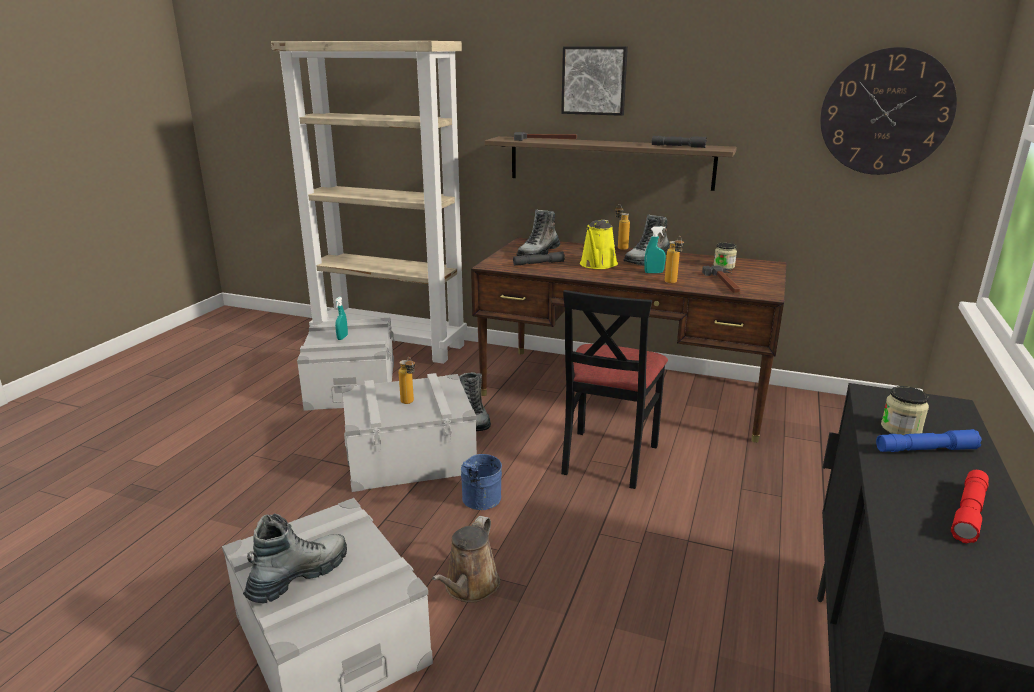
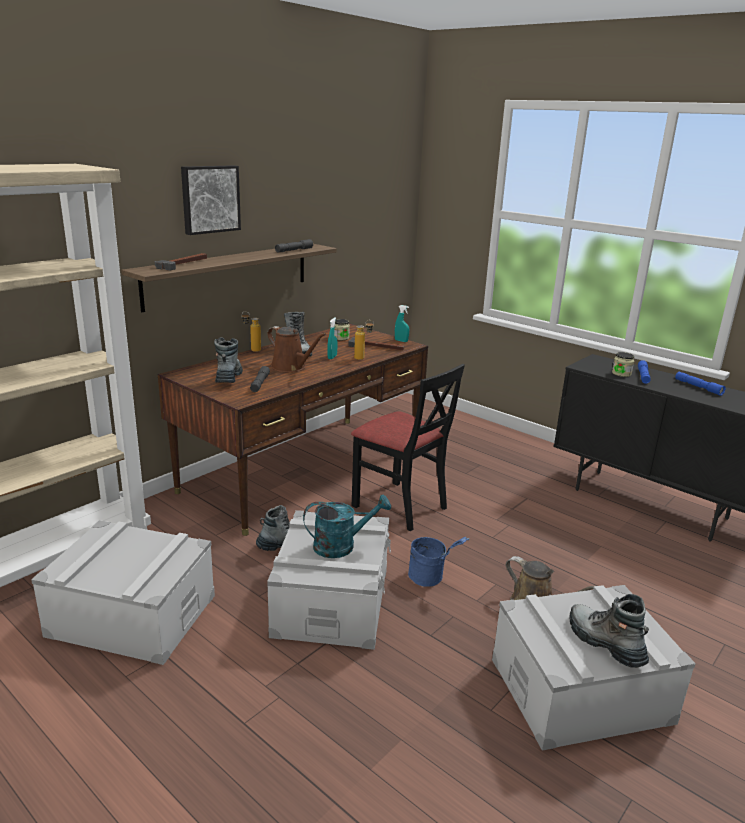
camera: 70 degrees left, 0 degrees up
turquoise spray bottle [335,297,348,340] -> turquoise spray bottle moved to [395,305,409,342]
bottle [399,357,415,404] -> turquoise watering can [303,495,391,558]
boot [516,210,560,256] -> boot turned 150 degrees counterclockwise [214,337,243,383]
yellow watering can [580,220,618,269] -> brown watering can [267,326,326,372]
wall clock [820,47,957,175] -> none
red flashlight [951,470,989,543] -> blue flashlight [675,372,726,396]

